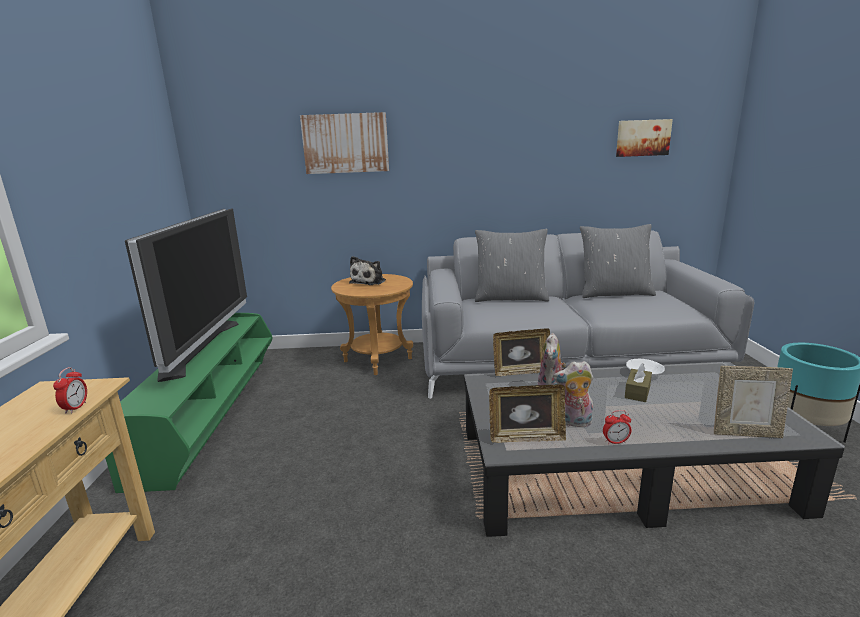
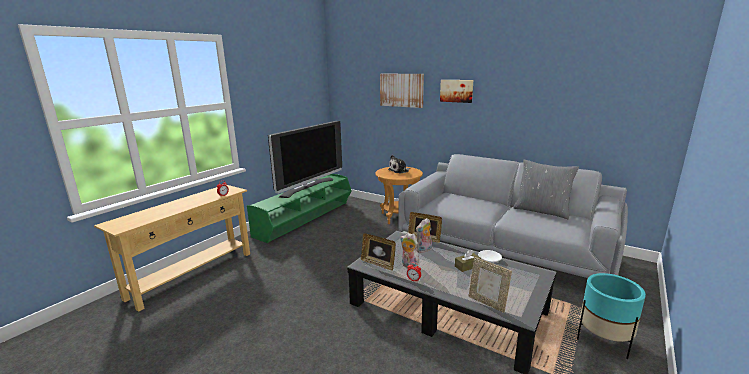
camera: 35 degrees right, 0 degrees up
grey pillow [475,229,549,302] -> none
picture [616,119,673,157] -> picture moved to [440,80,473,103]

